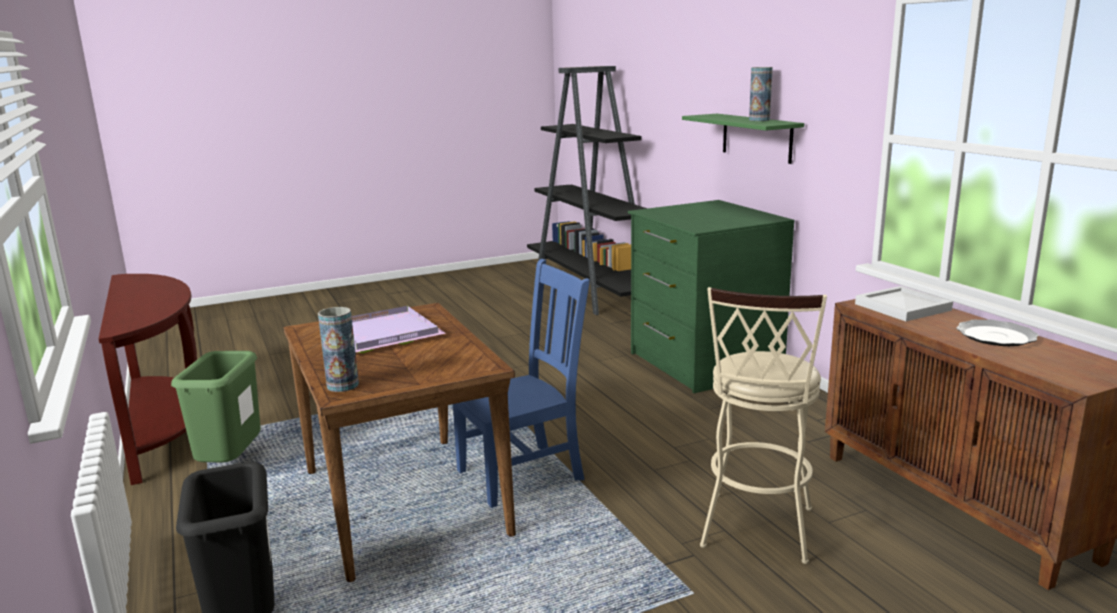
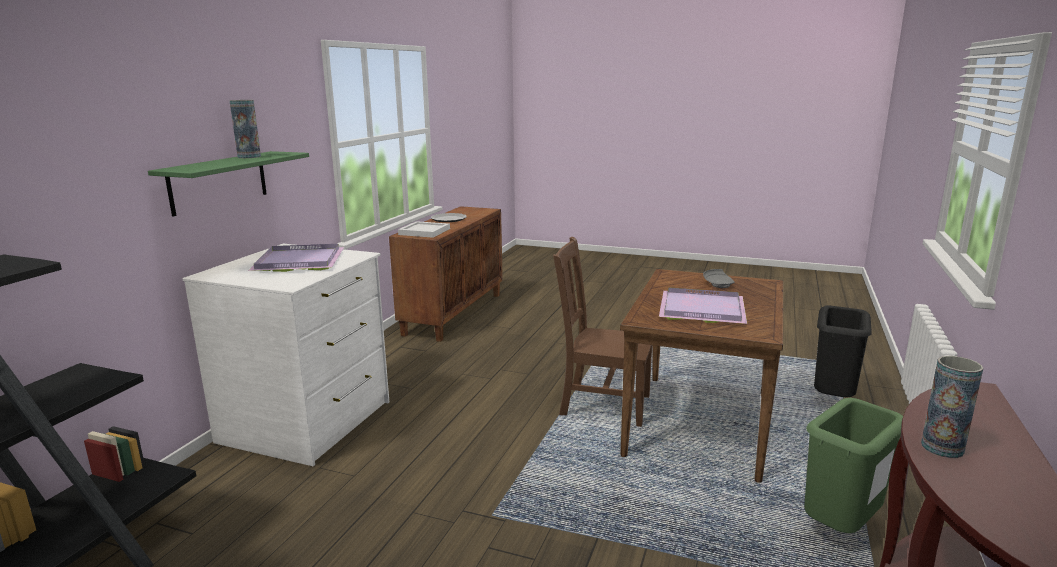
camera: 135 degrees left, 0 degrees up
vase [318,307,359,392] -> vase moved to [921,356,983,458]
blue chair [453,259,590,508] -> brown chair [553,237,652,427]
green dresser [628,200,795,393] -> white dresser [182,244,389,466]
beige stool [700,287,827,564] -> none
none -> purple tray [248,244,344,272]
none -> grey plate [703,269,735,288]

